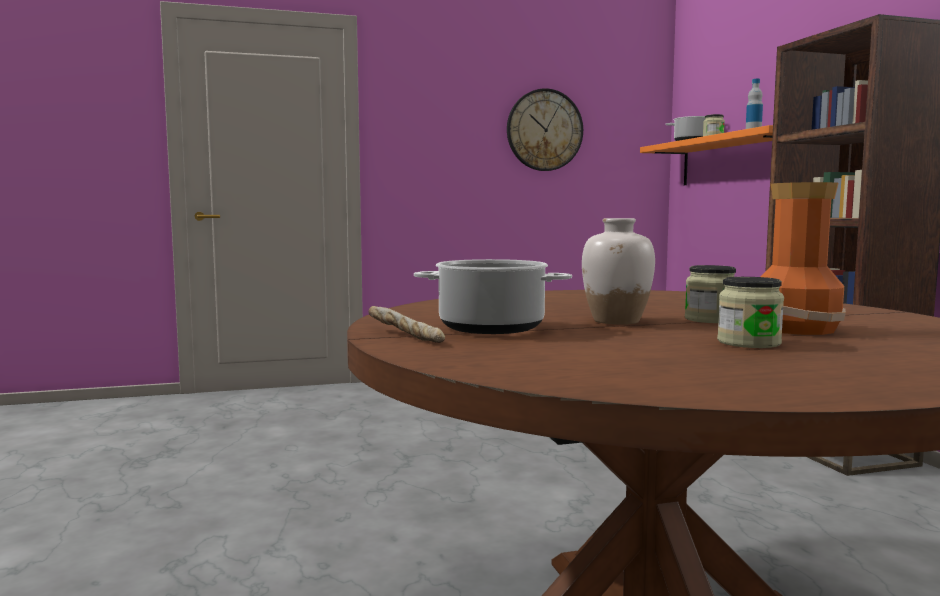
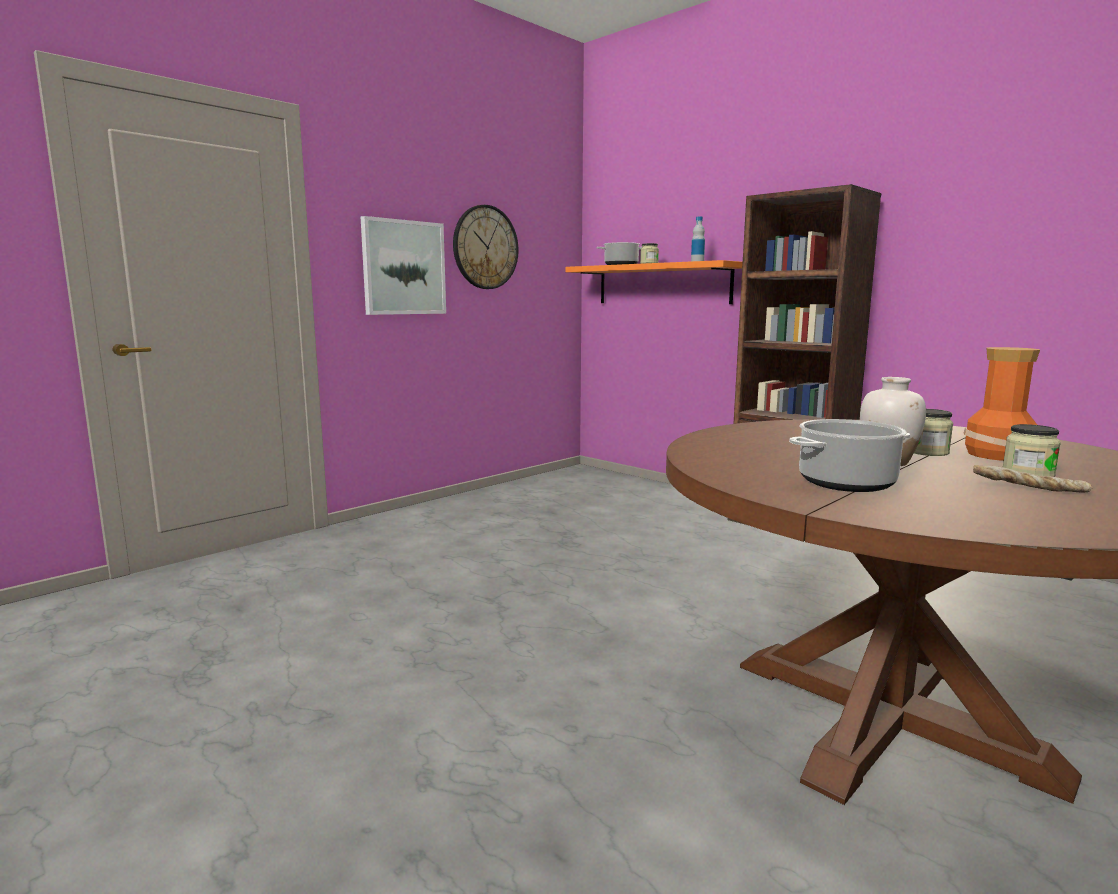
camera: 30 degrees left, 5 degrees up
bread [368,306,445,343] -> bread moved to [973,465,1093,493]
none -> picture [361,216,446,315]

